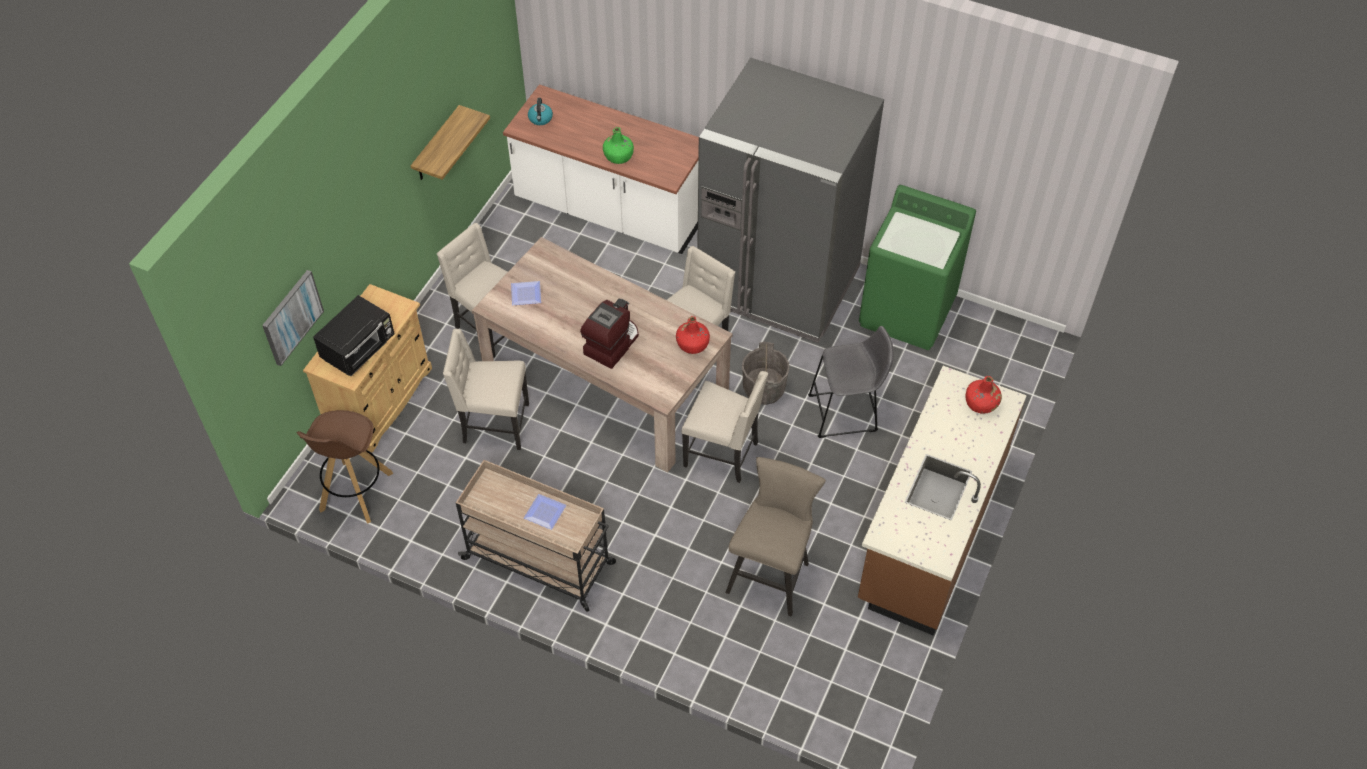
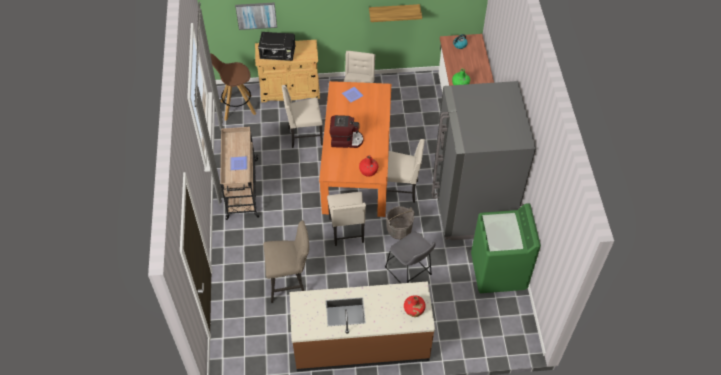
camera: 60 degrees right, 0 degrees up
beige chair [443,329,529,450] -> beige chair turned 75 degrees counterclockwise [282,85,323,148]
beige dining table [472,237,733,473] -> orange dining table [319,81,391,217]

